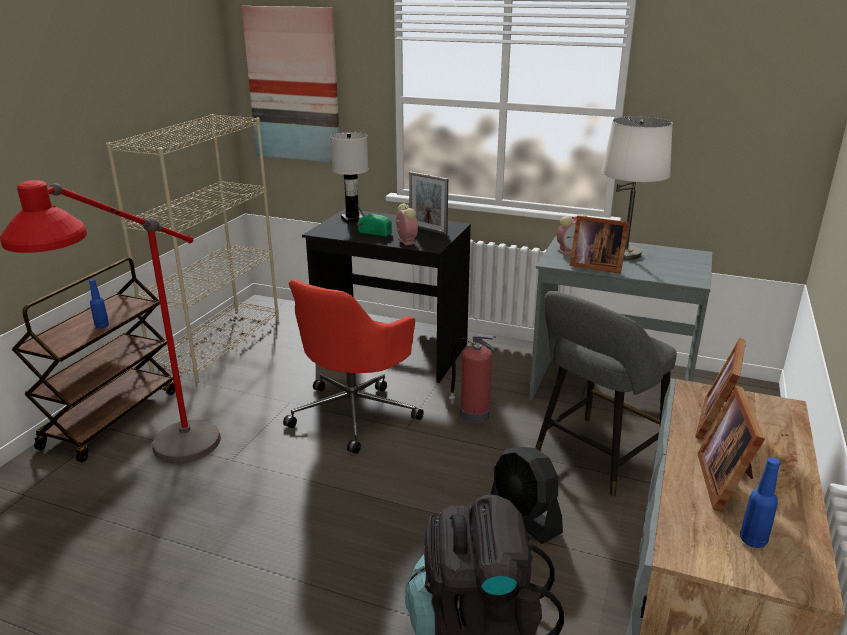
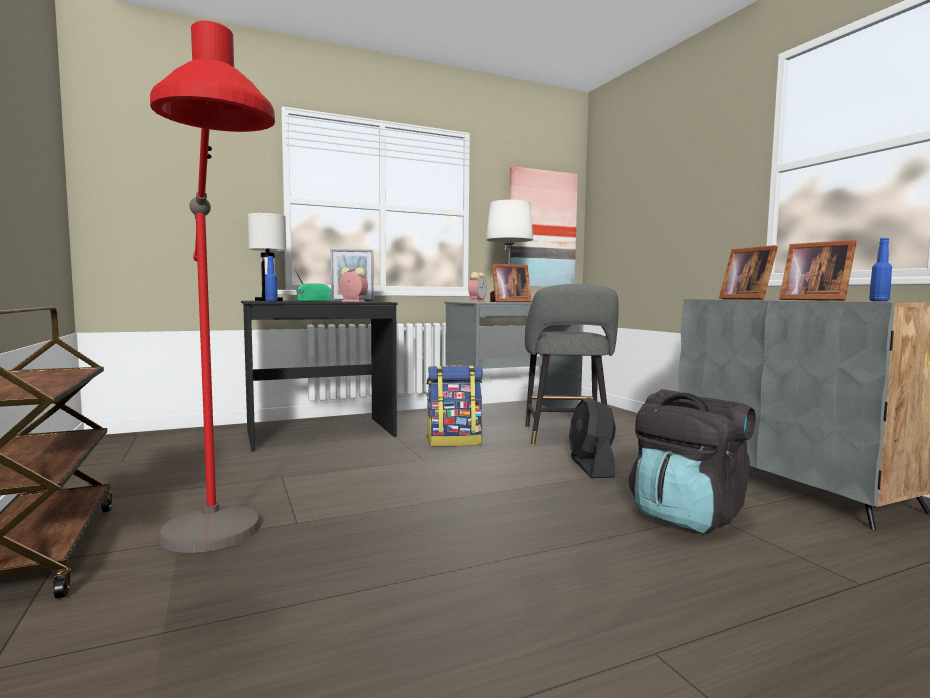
camera: 45 degrees left, 20 degrees down
blue bottle [89,279,109,329] -> blue bottle moved to [265,256,278,301]
beige bookcase [106,114,279,383] -> none
picture [241,6,339,163] -> picture moved to [509,166,578,287]
red office chair [283,279,424,454] -> none
fire extinguisher [449,334,496,423] -> backpack [426,365,483,447]
black fan [491,447,563,544] -> black fan turned 75 degrees clockwise [569,397,616,478]

